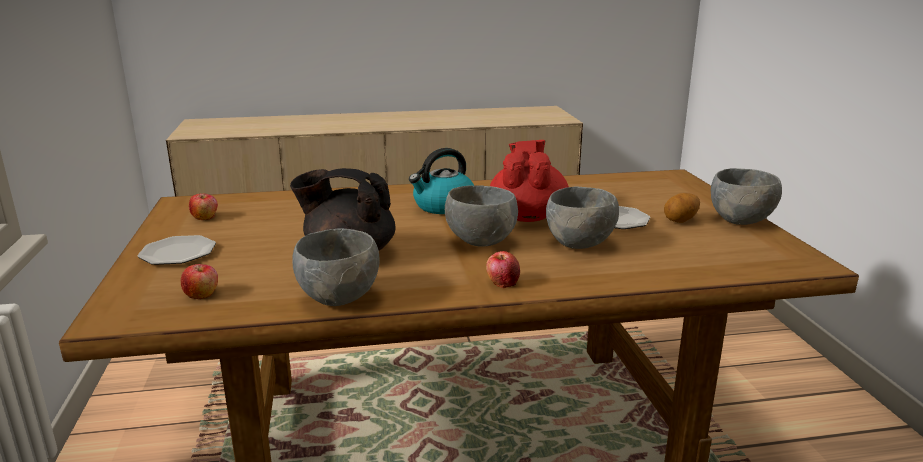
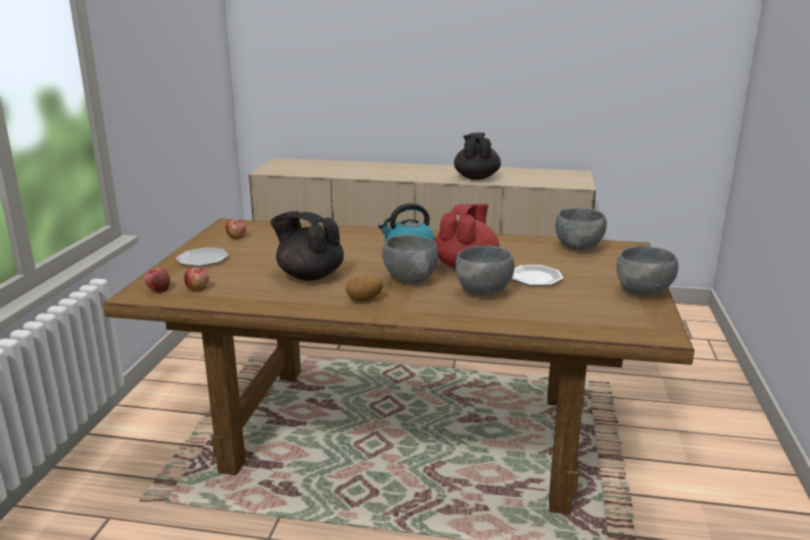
camera: 20 degrees right, 0 degrees up
grey bowl [292,229,380,306] -> grey bowl moved to [555,208,607,251]
apple [486,251,520,288] -> apple moved to [145,267,170,293]
potato [664,193,700,223] -> potato moved to [346,275,384,302]
none -> black teapot [454,133,501,180]

